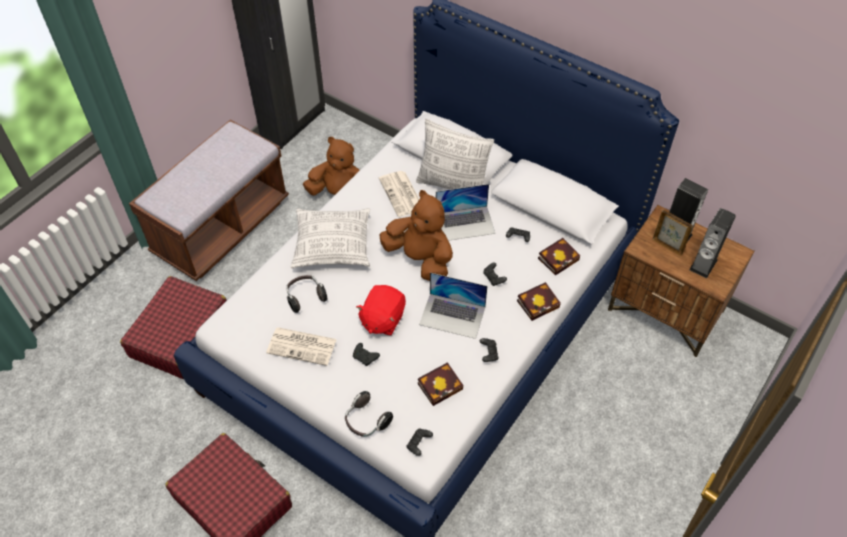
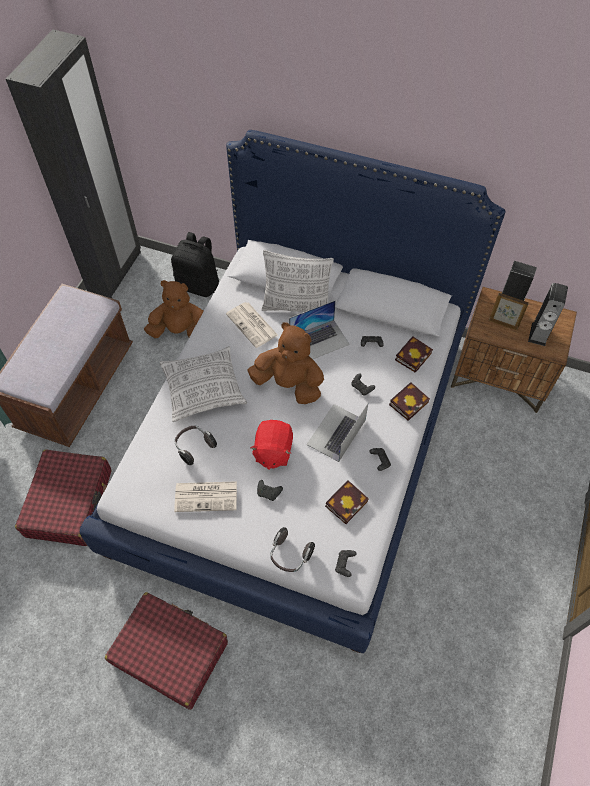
camera: 15 degrees left, 5 degrees up
laptop [419,272,488,339] -> laptop turned 120 degrees clockwise [306,404,368,462]
none -> black backpack [171,232,219,297]

